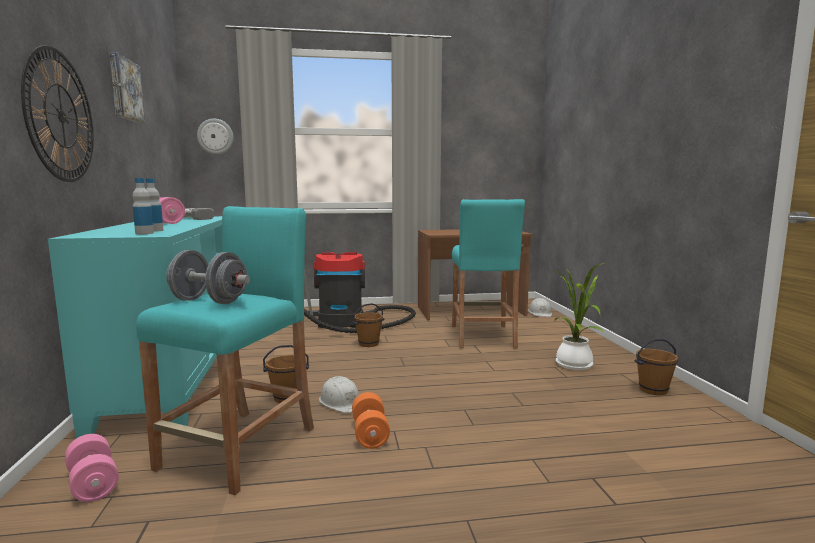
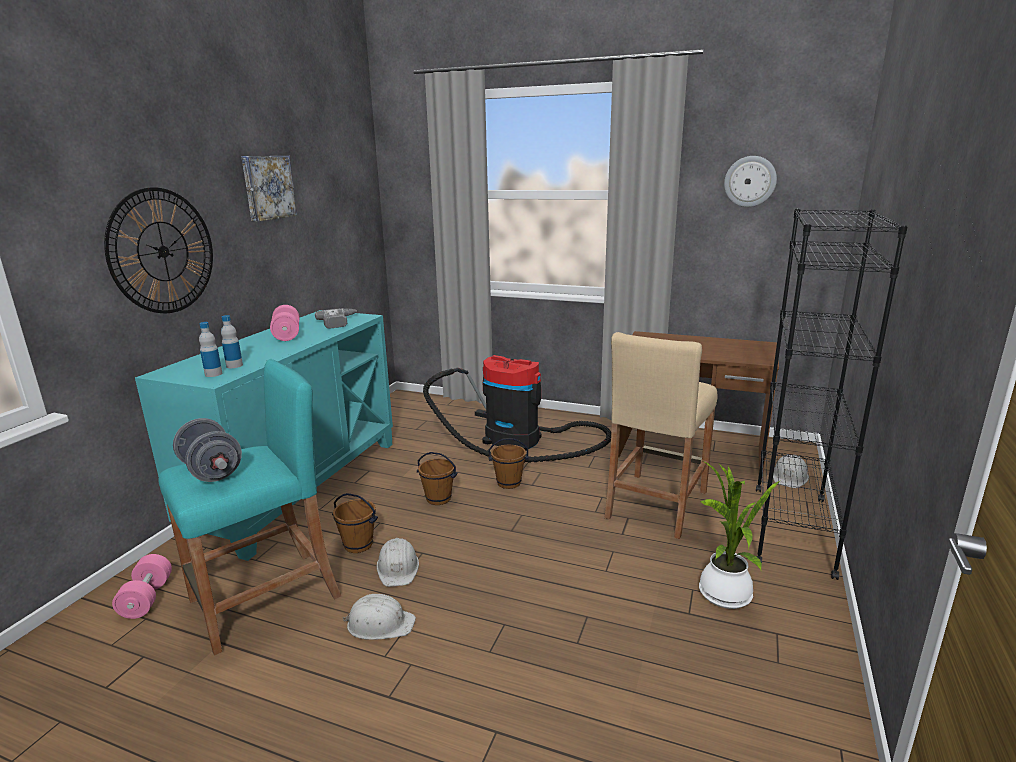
camera: 30 degrees right, 10 degrees up
wall clock [197,118,233,154] -> wall clock moved to [724,156,777,207]
orange dumbbell [352,392,390,449] -> white hard hat [343,594,416,640]
turquoise stool [452,199,525,348] -> beige stool [605,332,718,539]
brown bucket [635,339,678,395] -> brown bucket moved to [417,452,458,505]
none -> black bookcase [756,209,907,580]

